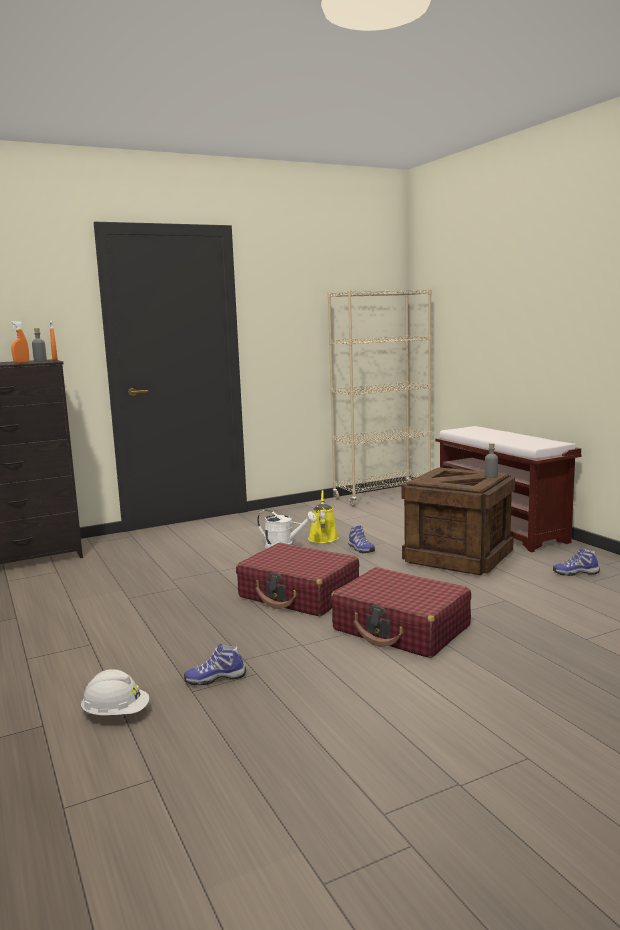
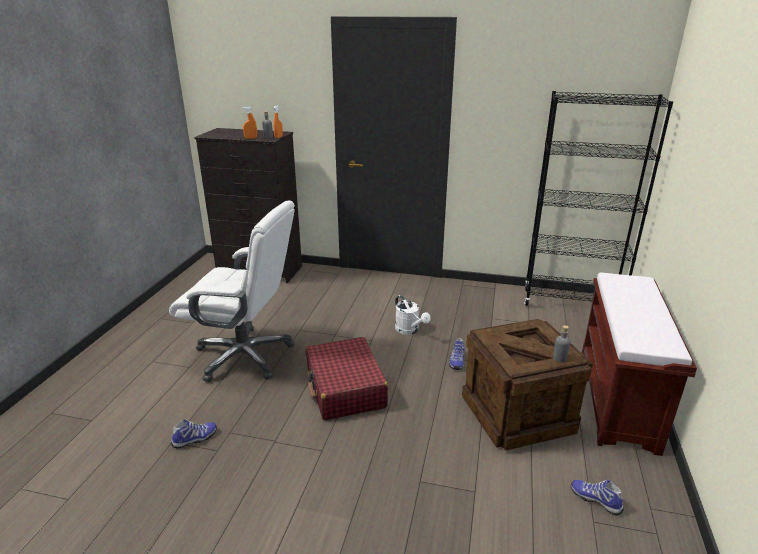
camera: 40 degrees right, 15 degrees up
white hard hat [81,669,149,715] -> none
shoe [184,644,246,686] -> shoe turned 120 degrees clockwise [171,419,217,449]
yellow watering can [308,490,339,543] -> none
beige bookcase [328,289,431,507] -> black bookcase [524,91,673,306]
red suitcase [331,567,471,658] -> none
none -> white office chair [169,200,295,382]

